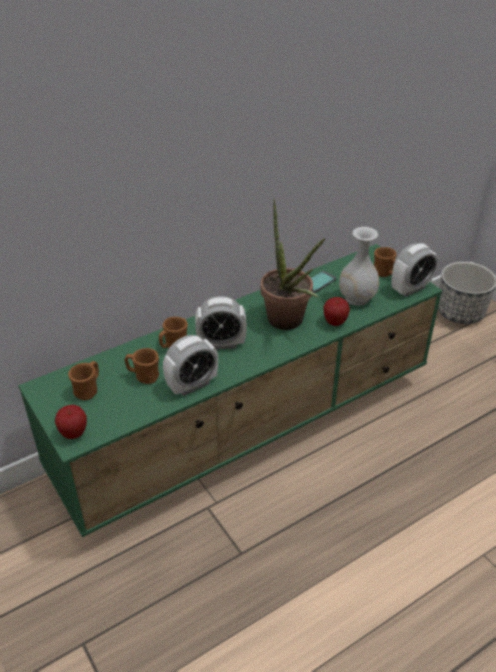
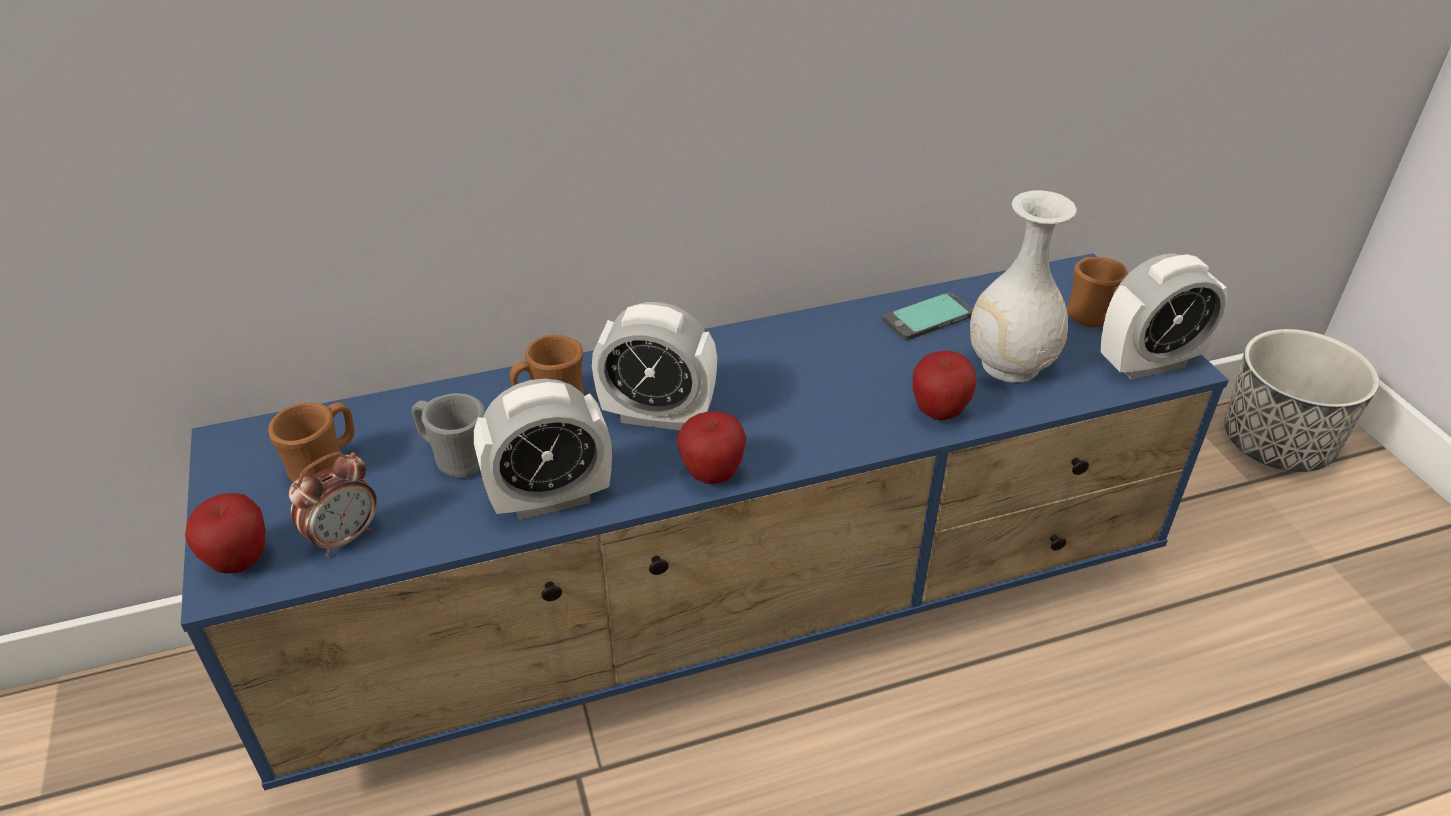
camera: 15 degrees right, 0 degrees up
green tv stand [18,244,443,537] -> blue tv stand [181,253,1229,790]
brown mug [125,348,159,384] -> grey mug [411,393,485,478]
potted plant [260,198,326,330] -> none
none -> alarm clock [289,452,377,557]
none -> apple [677,411,746,484]

